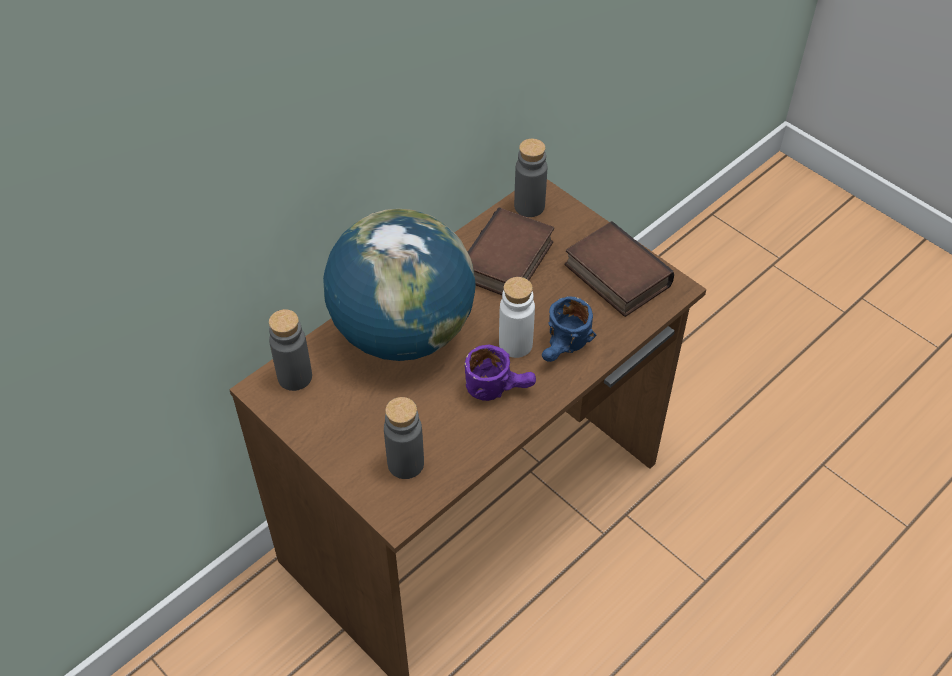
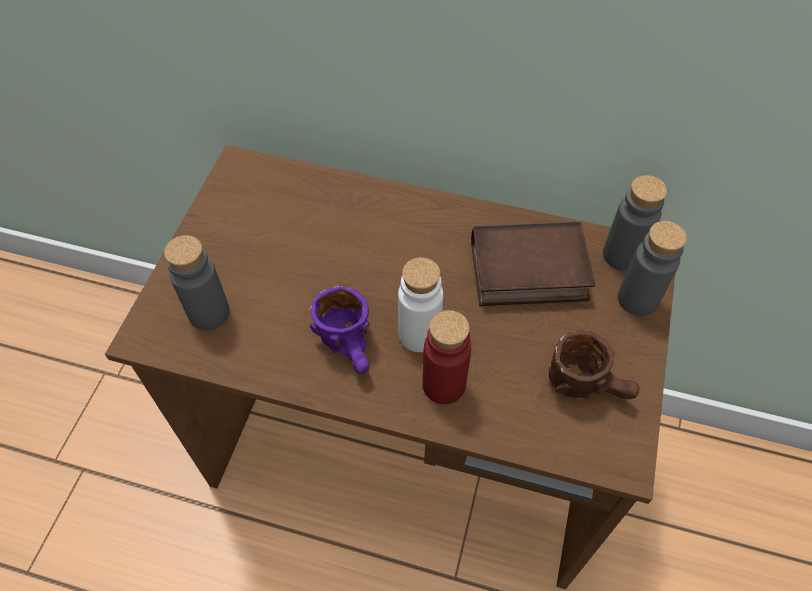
camera: 60 degrees right, 5 degrees up
grey bottle [269,309,312,391] -> grey bottle moved to [618,221,687,316]
globe [323,209,476,361] -> none
blue mug [542,296,596,362] -> red bottle [422,310,471,404]
book [565,221,674,317] -> brown mug [549,330,640,399]

